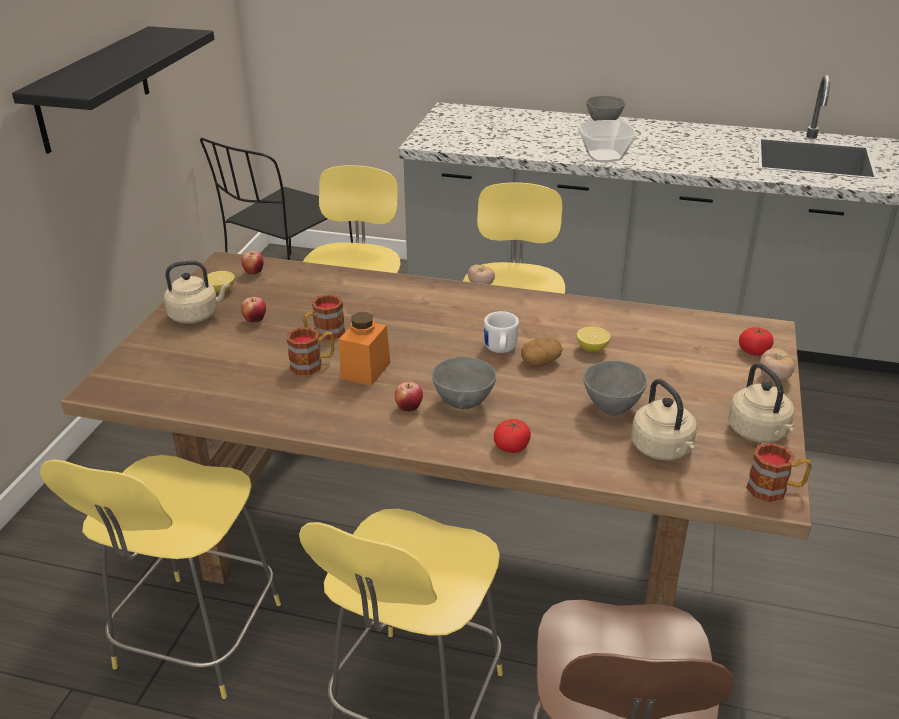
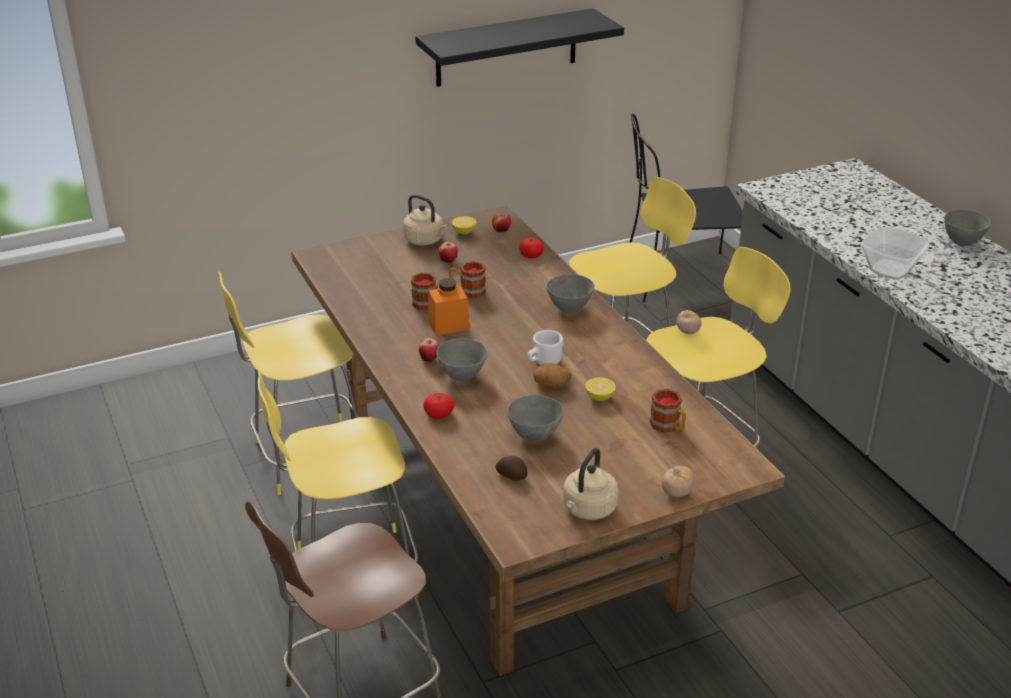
camera: 50 degrees right, 0 degrees up
beige kettle [631,379,697,460] -> potato [495,456,527,480]
tomato [739,327,774,356] -> tomato moved to [520,238,544,258]
mug [746,443,812,502] -> mug moved to [650,389,686,433]
none -> grey bowl [546,274,595,313]

